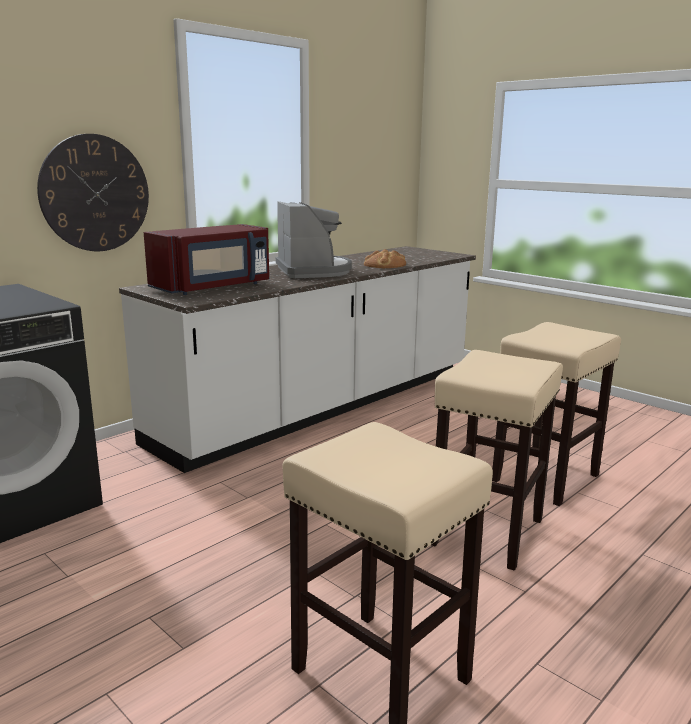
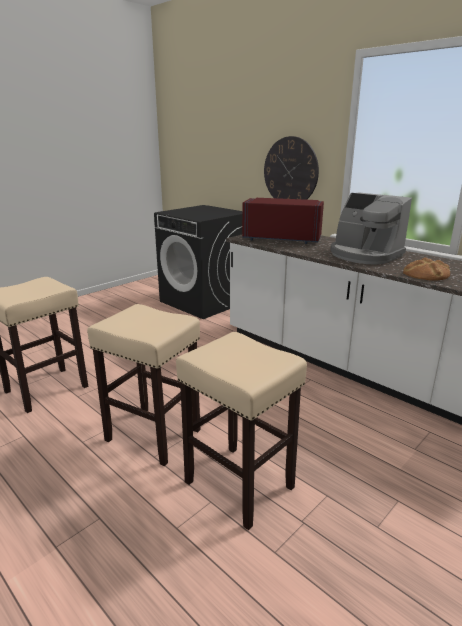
camera: 90 degrees right, 5 degrees up
red microwave [144,224,269,295] -> red microwave turned 150 degrees clockwise [242,198,324,244]
coffee machine [276,201,352,278] -> coffee machine turned 60 degrees clockwise [330,192,412,265]

